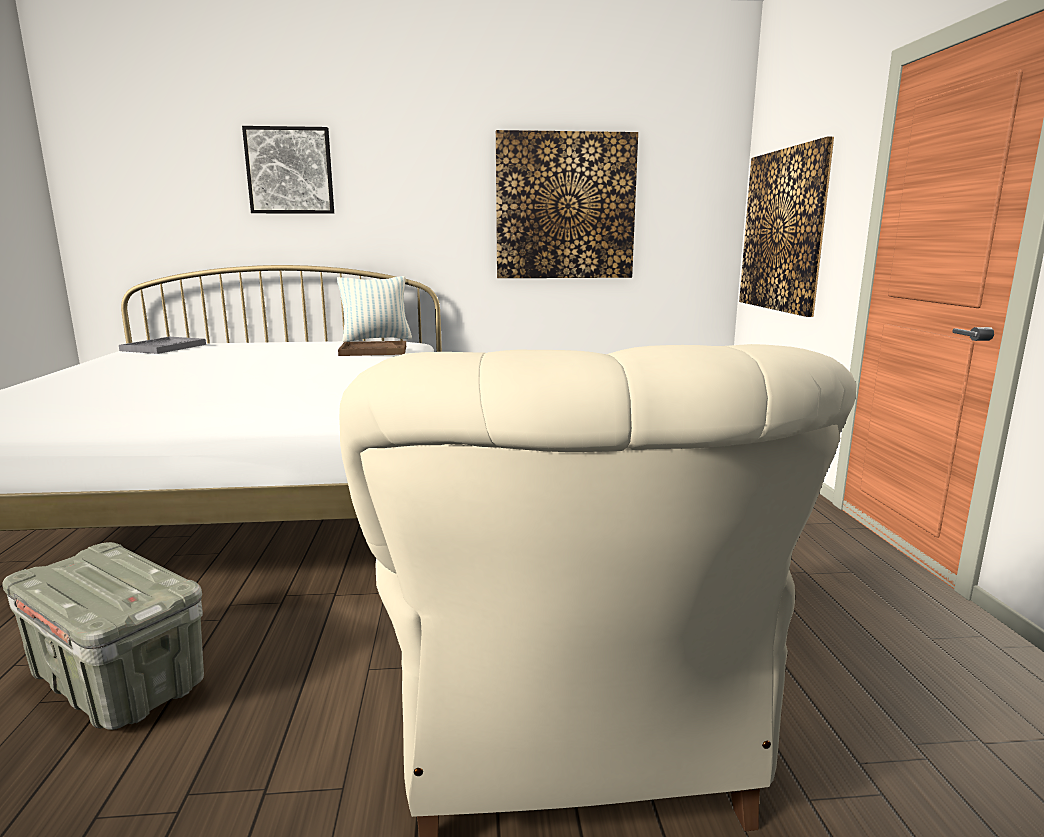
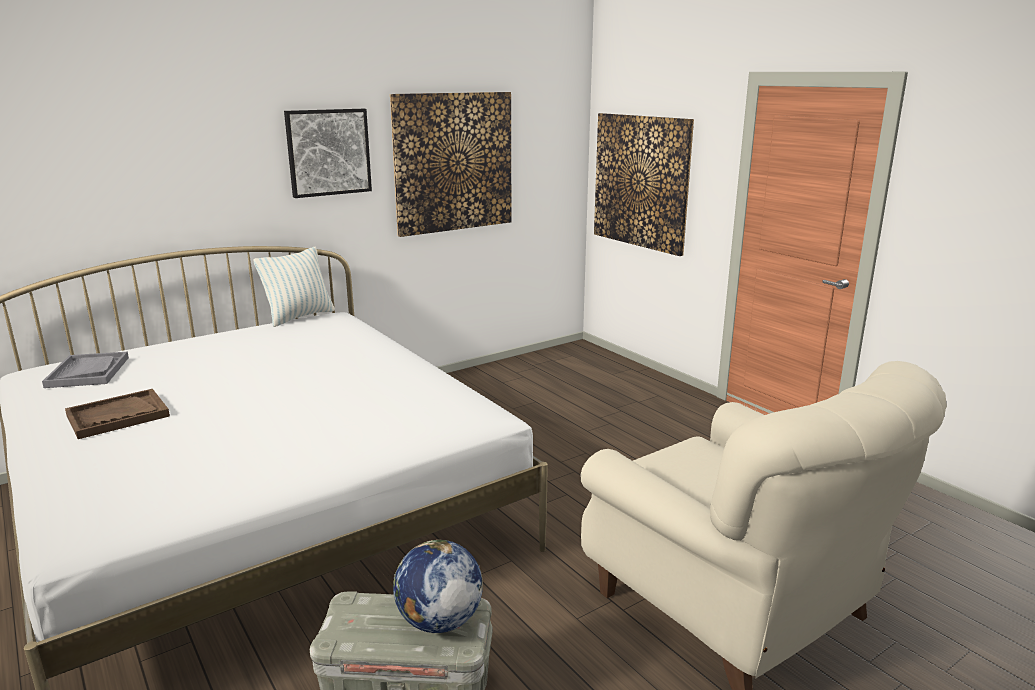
camera: 30 degrees left, 5 degrees up
picture [242,126,334,214] -> picture moved to [284,109,372,198]
brown tray [338,341,406,356] -> brown tray moved to [65,389,170,439]
none -> globe [393,540,483,633]

